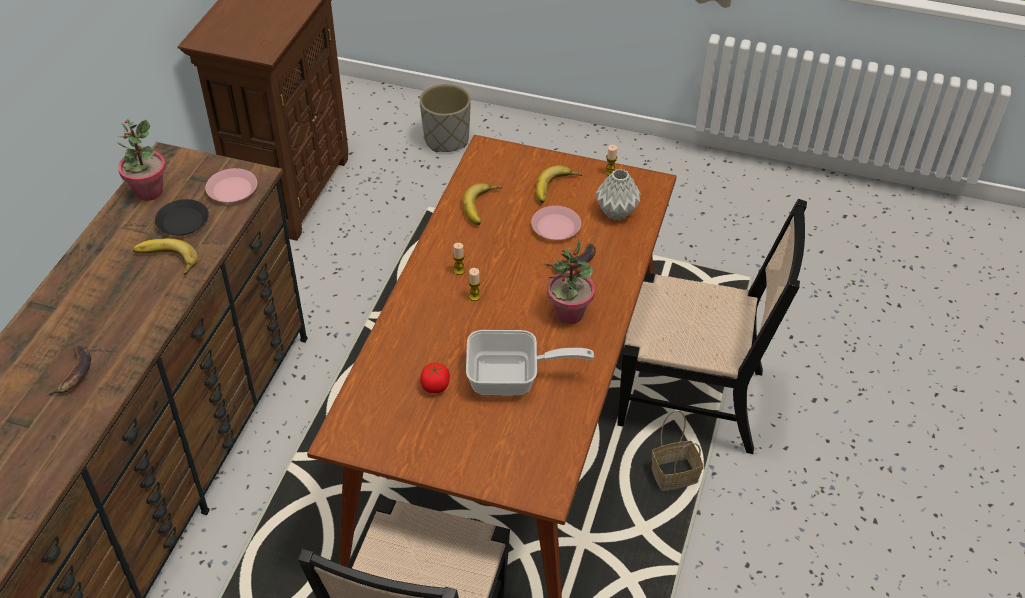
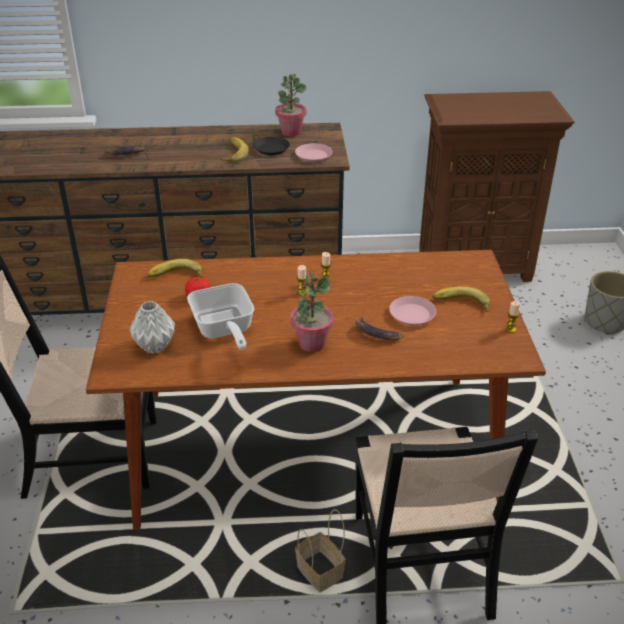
camera: 70 degrees right, 10 degrees down
banana [463,183,502,225] -> banana moved to [148,259,202,278]
grey vase [596,169,641,220] -> grey vase moved to [129,301,175,354]

